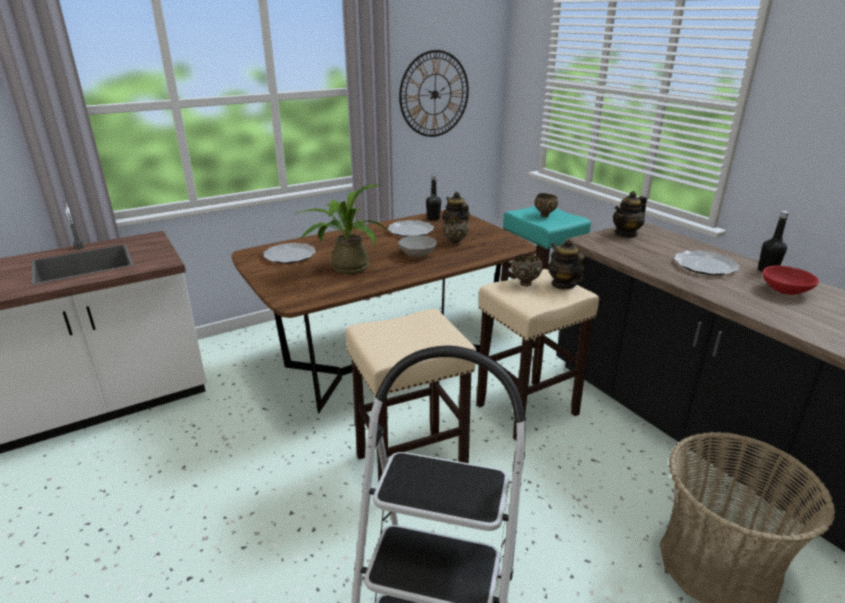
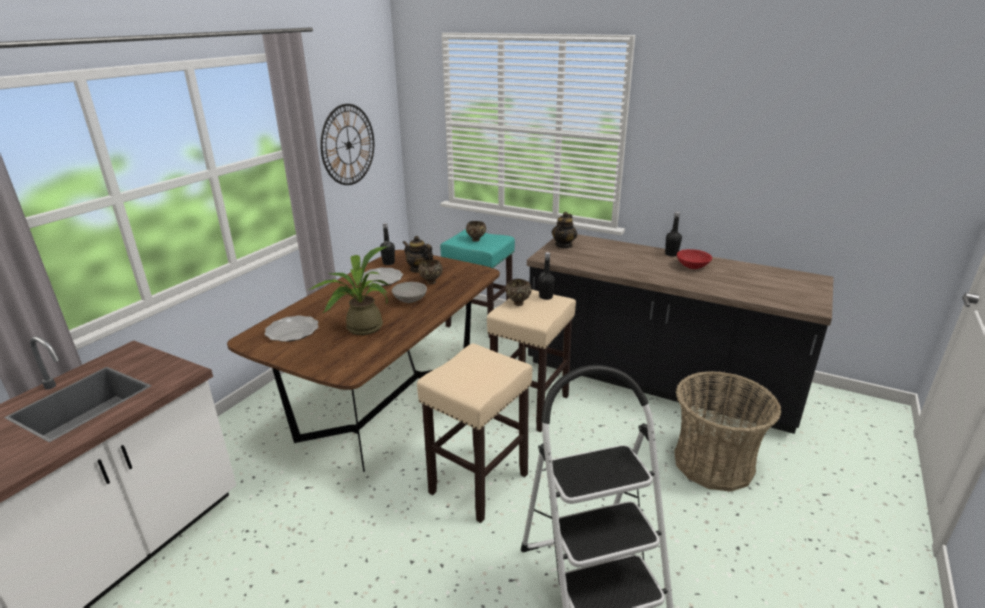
camera: 30 degrees left, 0 degrees up
teapot [549,239,586,289] -> black bottle [538,252,555,300]
plate [674,251,739,276] -> none

